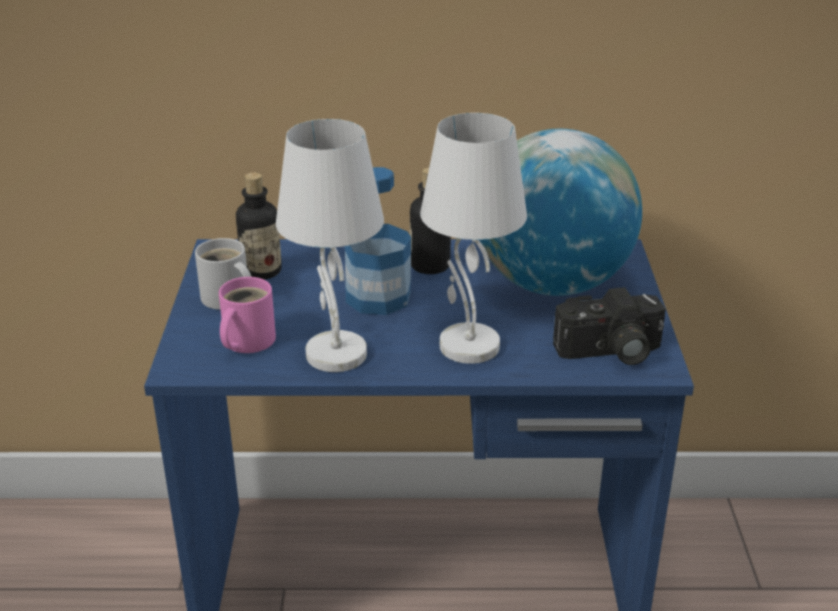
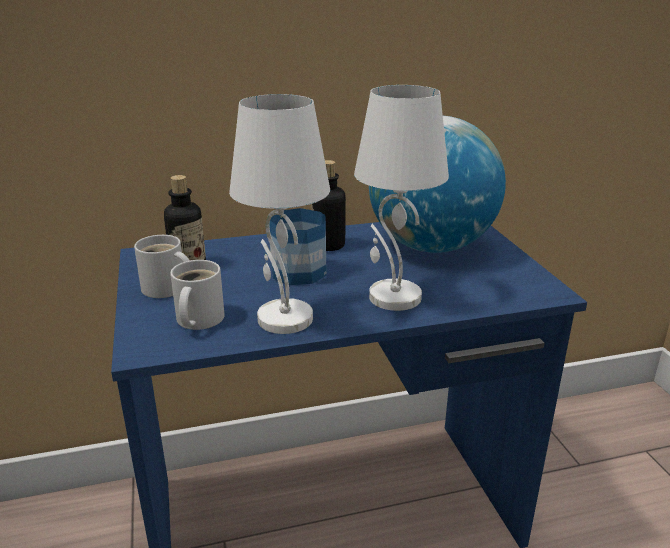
camera: 15 degrees left, 5 degrees down
pink mug [219,277,276,353] -> white mug [170,260,225,330]
camera [553,287,665,365] -> none

